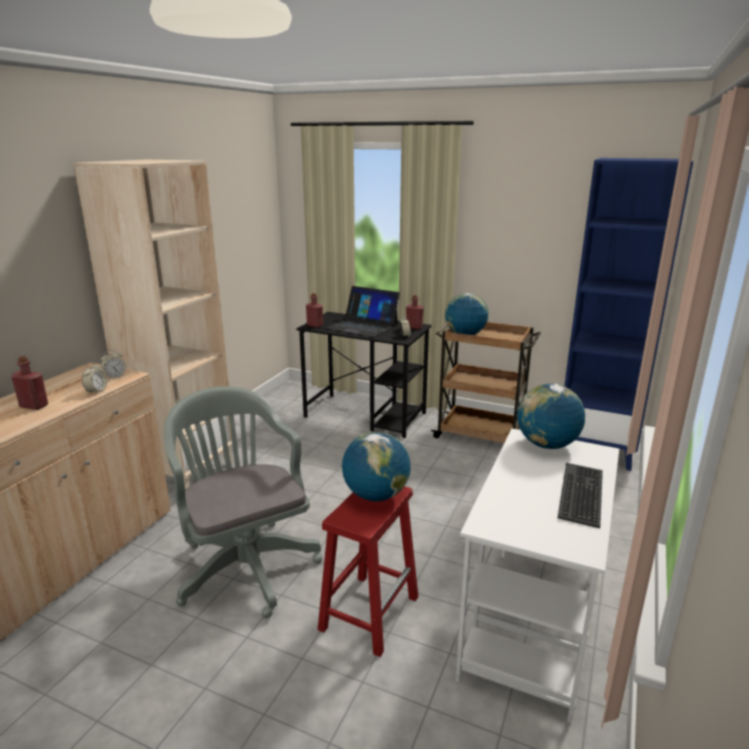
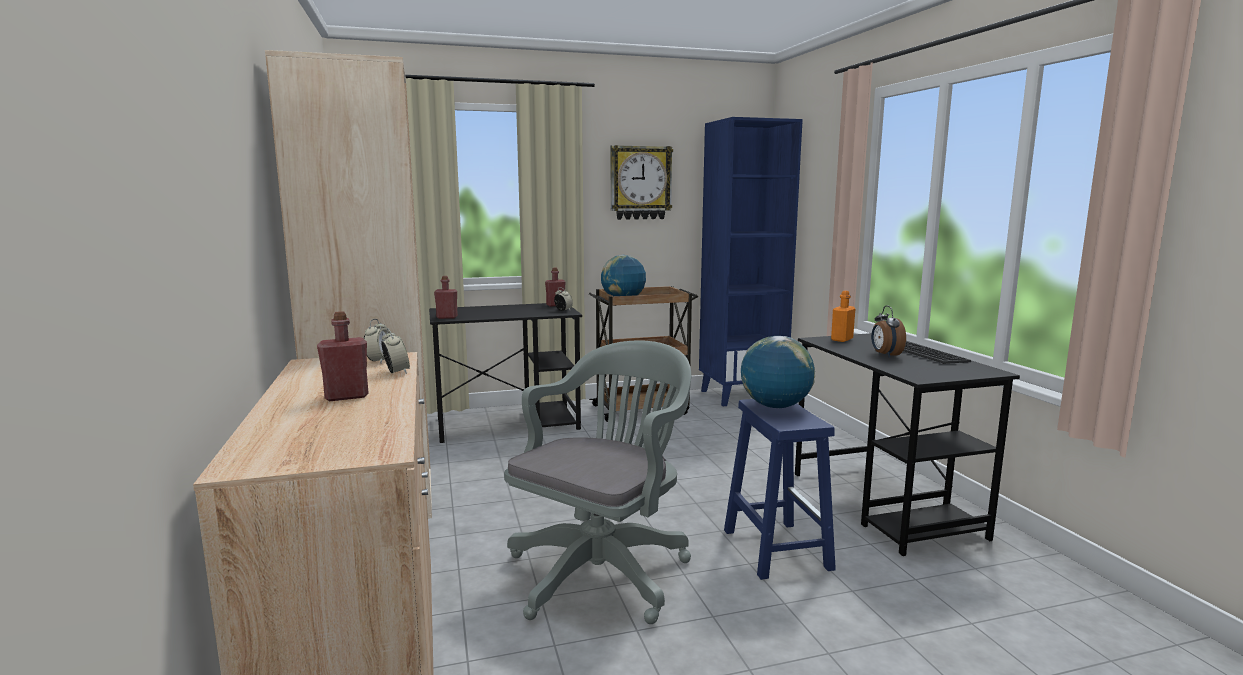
camera: 40 degrees left, 10 degrees down
grey office chair [164,386,322,618] -> grey office chair turned 105 degrees clockwise [504,340,691,624]
red stool [318,486,418,657] -> blue stool [724,399,836,580]
laptop [326,286,400,337] -> none
white desk [456,429,619,723] -> black desk [795,333,1020,556]
globe [517,384,585,449] -> orange bottle [831,291,855,342]
none -> wall clock [611,145,673,220]
none -> alarm clock [871,306,906,358]

